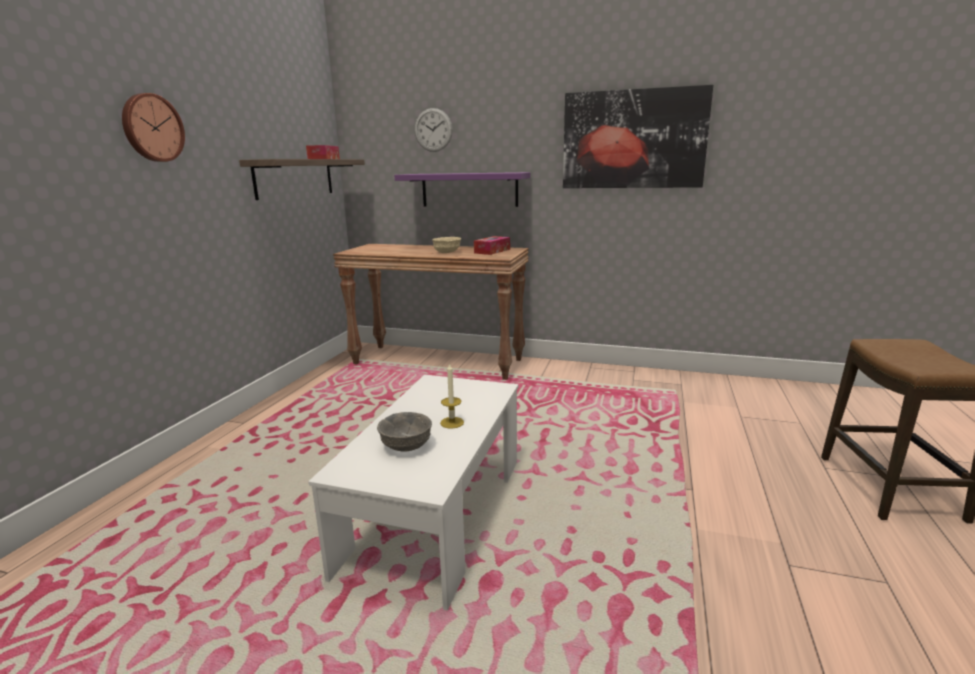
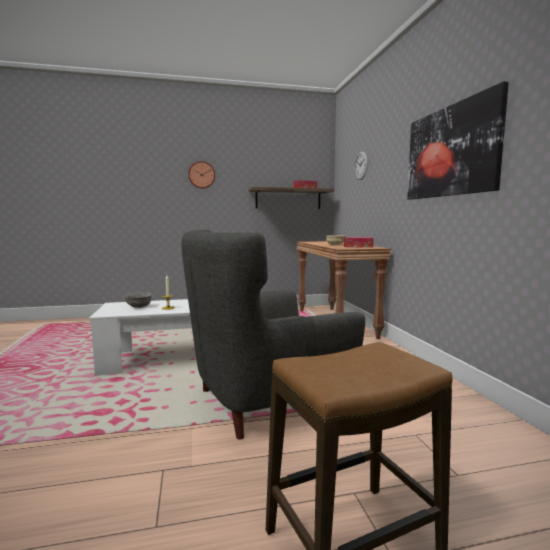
camera: 60 degrees right, 10 degrees down
purple shelf [395,172,531,207] -> none
none -> grey armchair [182,230,365,440]

